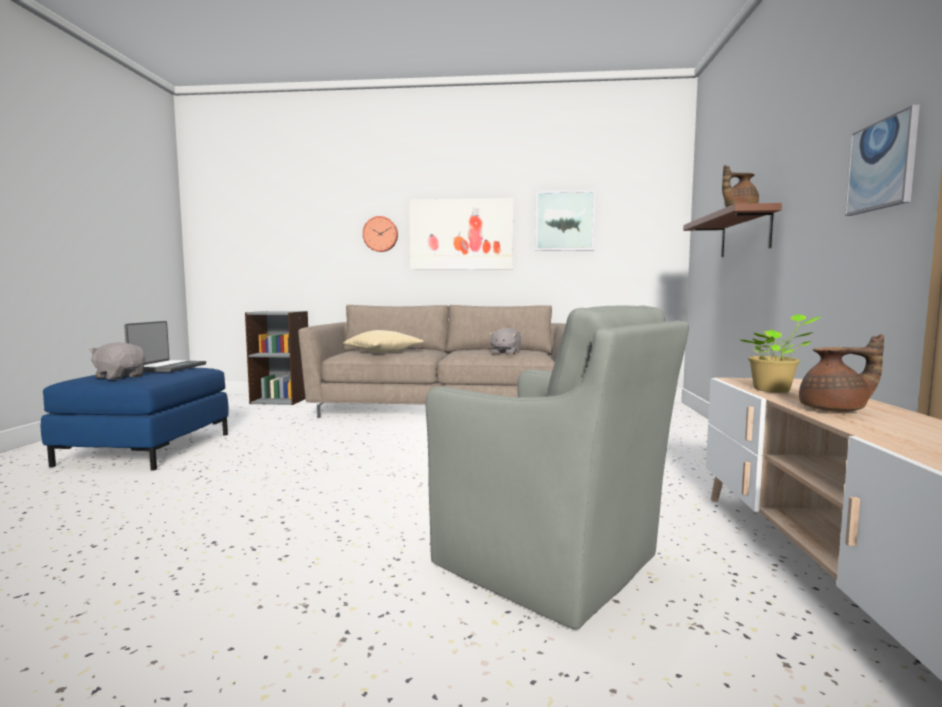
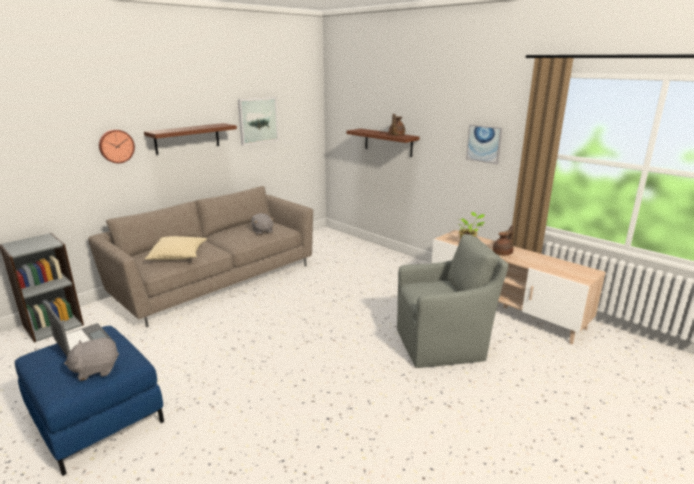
camera: 50 degrees left, 15 degrees up
picture [409,198,513,270] -> brown shelf [144,123,237,155]

